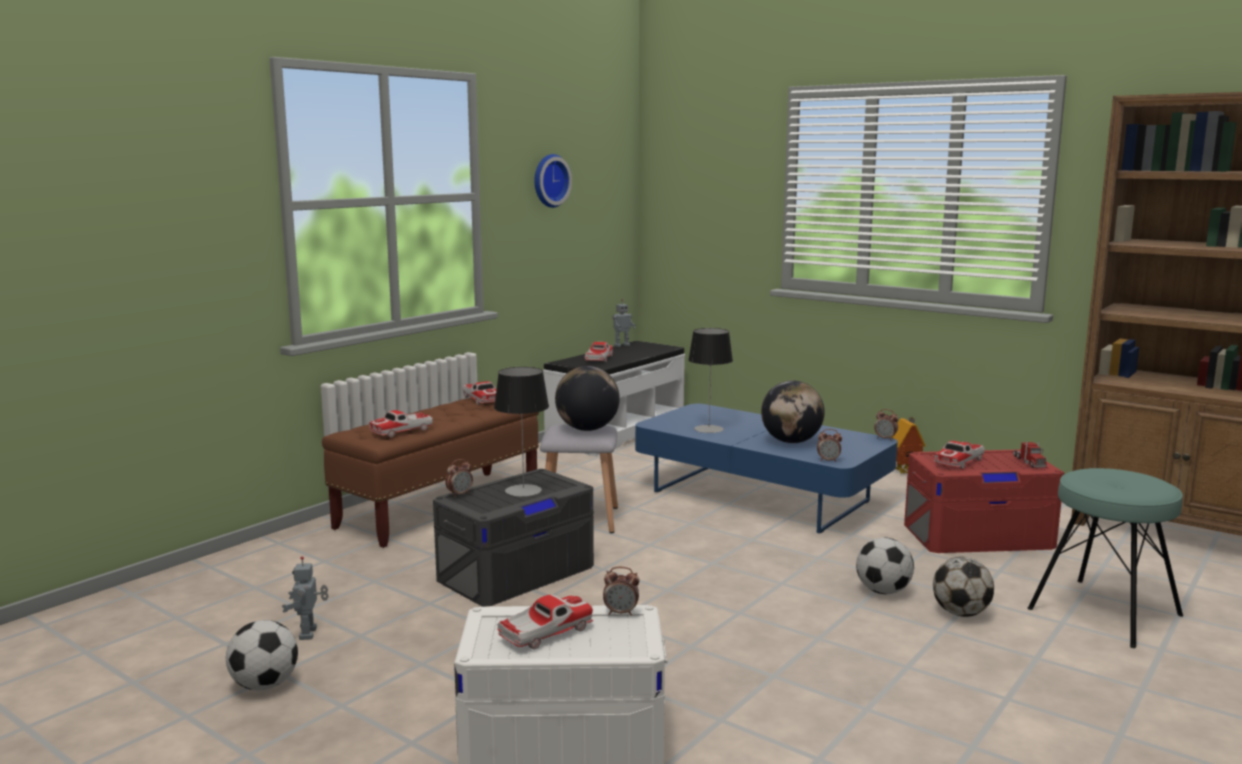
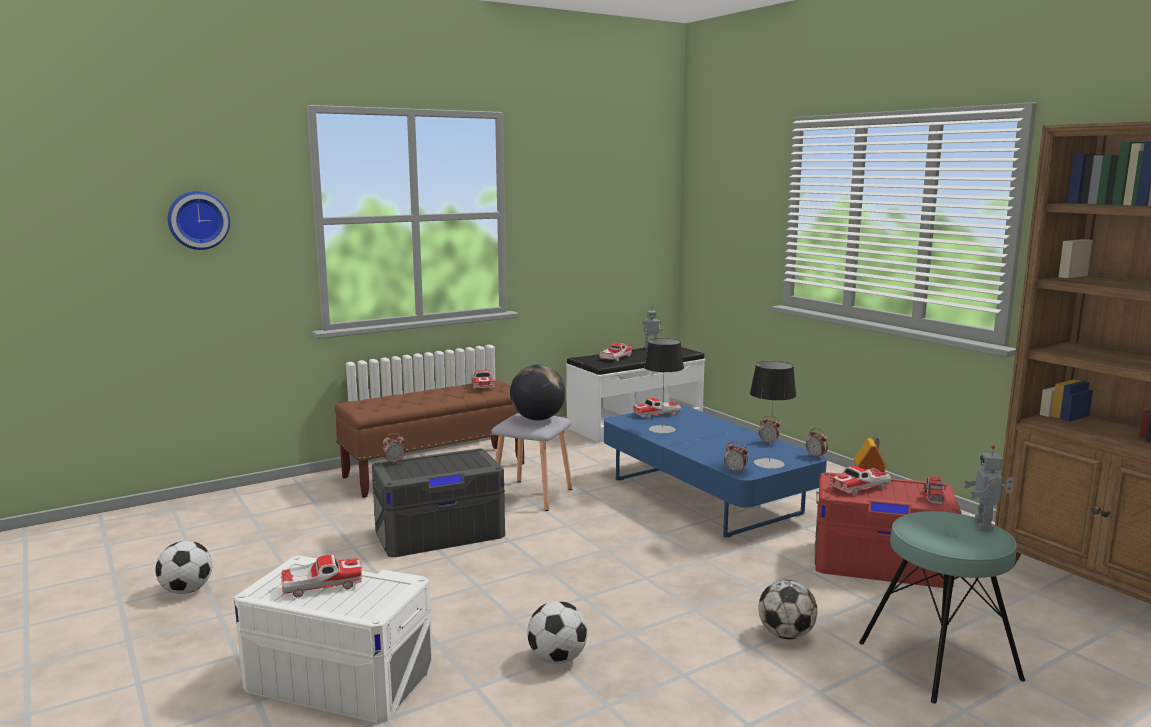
camera: 20 degrees right, 0 degrees up
toy robot [282,557,329,640] -> toy robot moved to [963,446,1015,531]
toy car [369,410,433,437] -> toy car moved to [633,398,681,419]
table lamp [494,367,549,497] -> table lamp moved to [750,361,797,469]
wall clock [534,154,572,208] -> wall clock moved to [168,191,230,250]
alarm clock [603,567,640,616] -> alarm clock moved to [759,416,780,444]
globe [761,381,825,443] -> none
football [856,537,914,594] -> football moved to [527,601,588,664]

